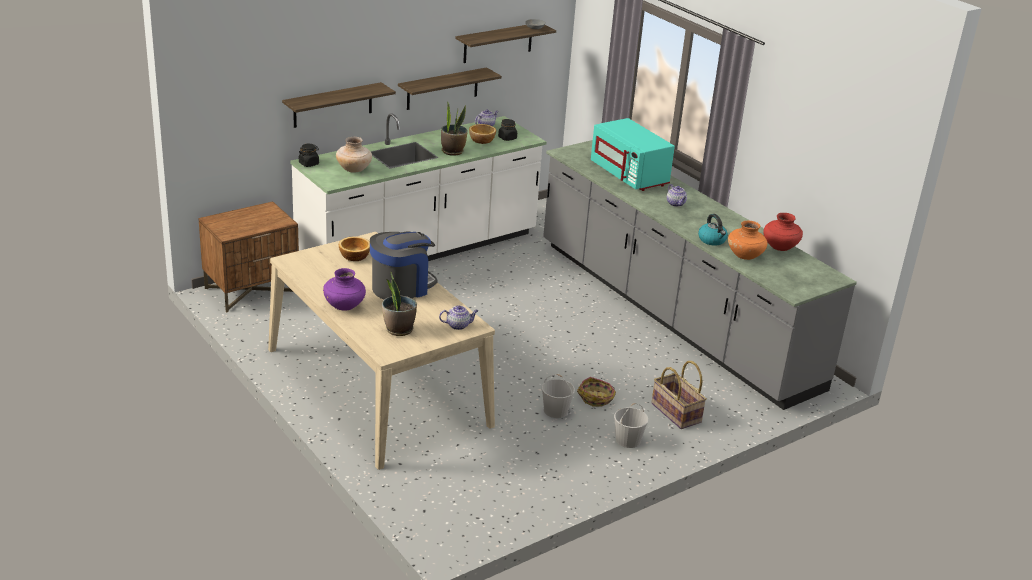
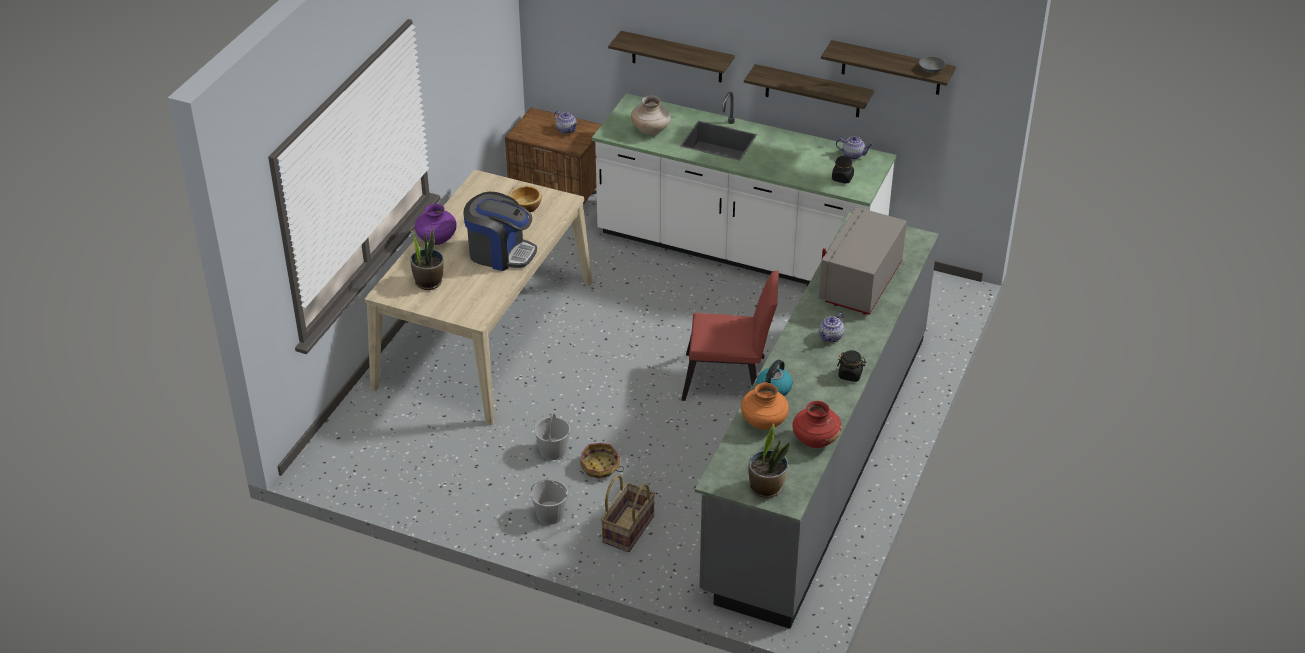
camera: 60 degrees right, 10 degrees up
black jar [299,144,319,167] -> black jar moved to [837,350,866,382]
teapot [439,306,478,330] -> teapot moved to [554,111,578,134]
potted plant [441,101,468,156] -> potted plant moved to [749,423,790,498]
bowl [469,124,496,144] -> none
turquoise microwave [591,118,675,191] -> grey microwave [819,207,907,315]
none -> red chair [681,270,779,401]

